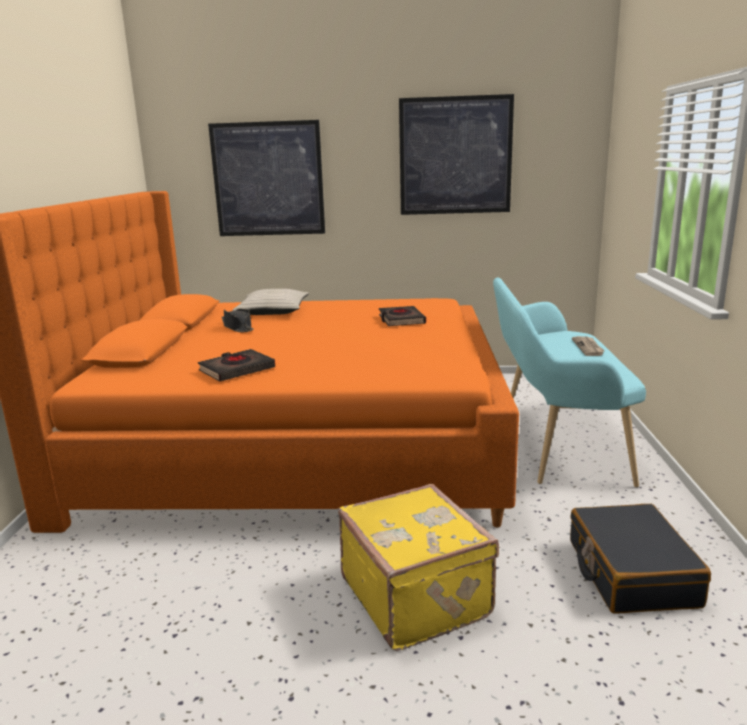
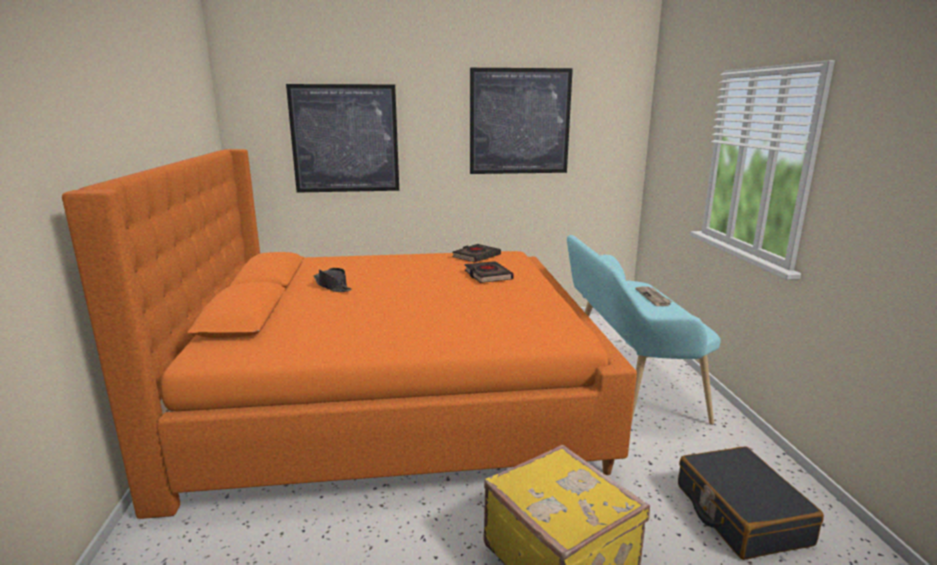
camera: 10 degrees left, 0 degrees up
black book [198,349,275,382] -> black book moved to [452,244,501,262]
beige pillow [232,289,309,315] -> none

